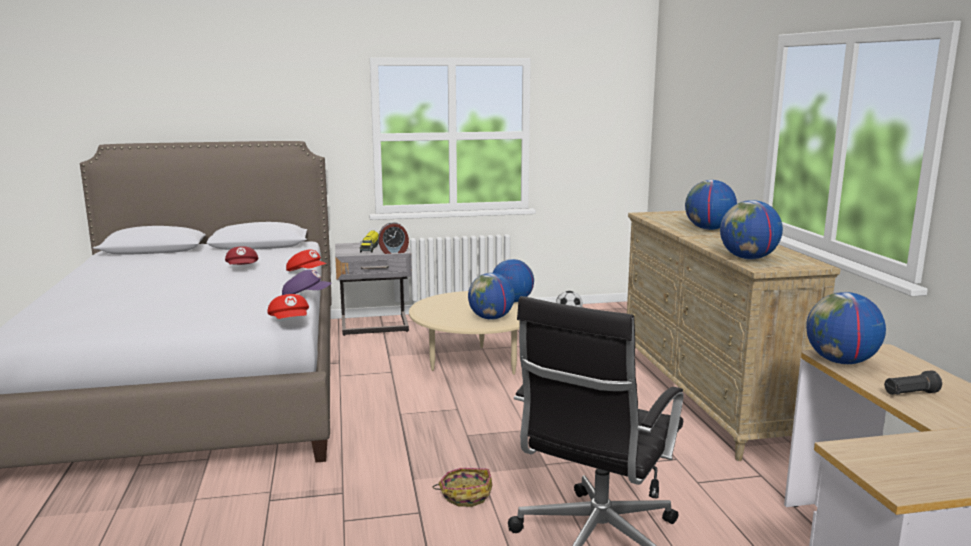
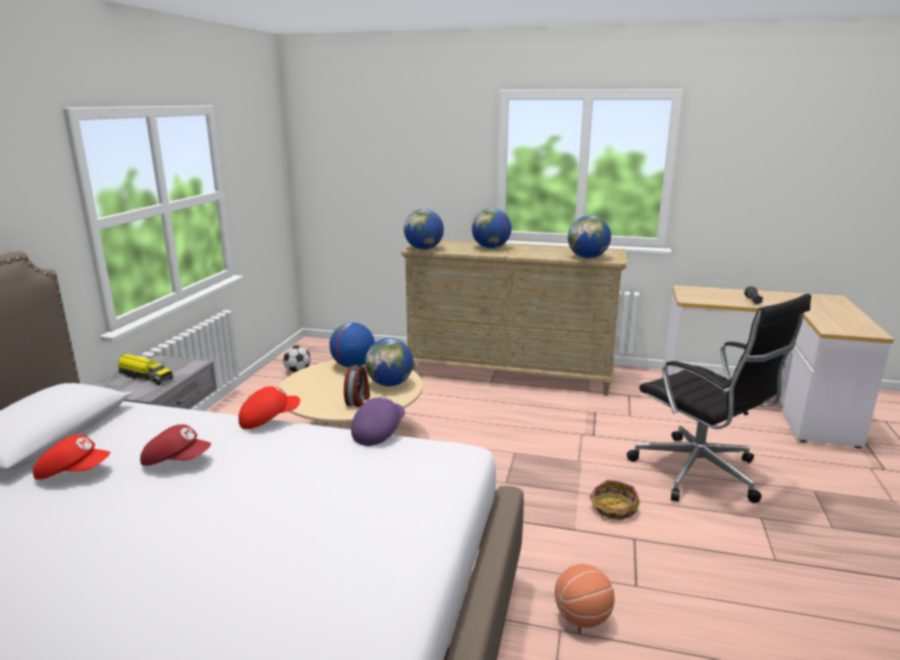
camera: 65 degrees left, 5 degrees up
red cap [267,294,309,319] -> red cap moved to [33,435,110,480]
alarm clock [378,222,409,254] -> alarm clock moved to [344,365,370,407]
globe [806,292,886,364] -> globe moved to [404,209,444,250]
none -> basketball [555,564,615,628]

